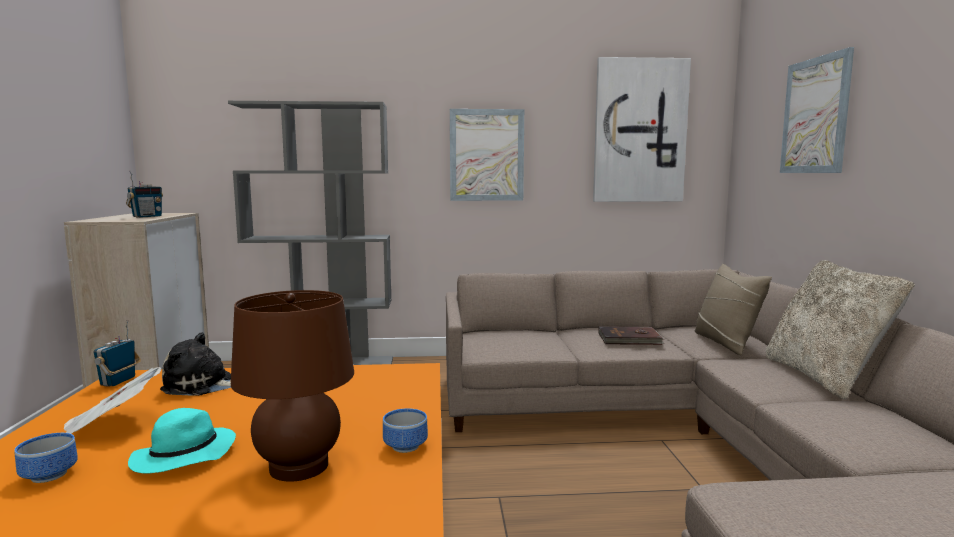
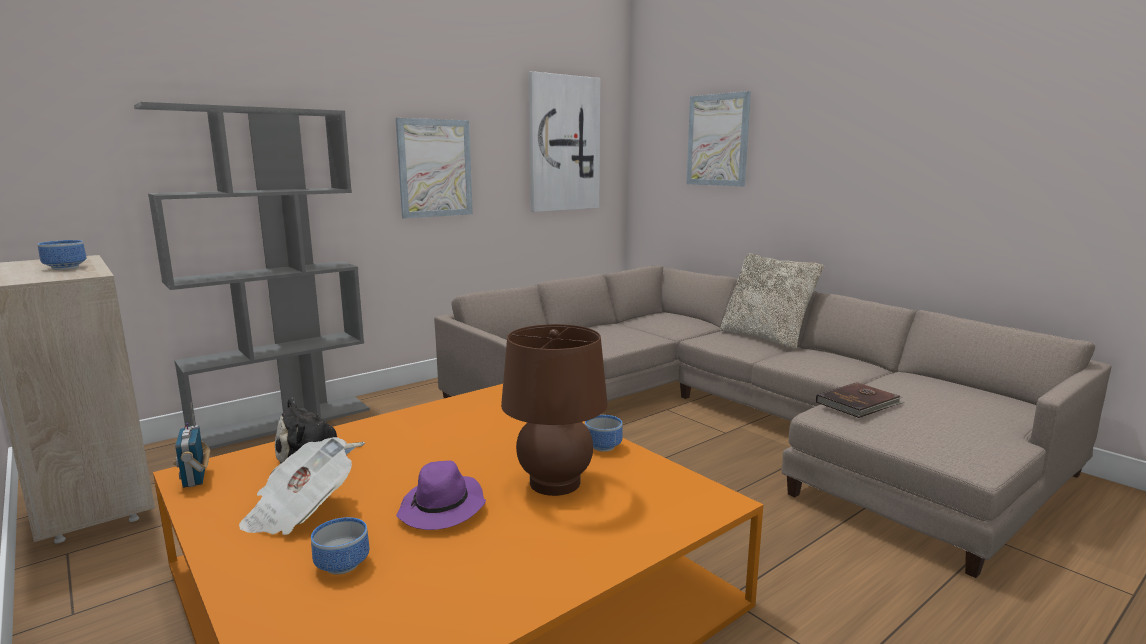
camera: 35 degrees left, 5 degrees up
radio [126,170,163,218] -> bowl [38,240,86,270]
turquoise hat [128,408,236,474] -> purple hat [396,461,486,530]
brown book [598,326,664,345] -> brown book moved to [816,382,904,418]
beige pillow [694,264,772,355] -> none

